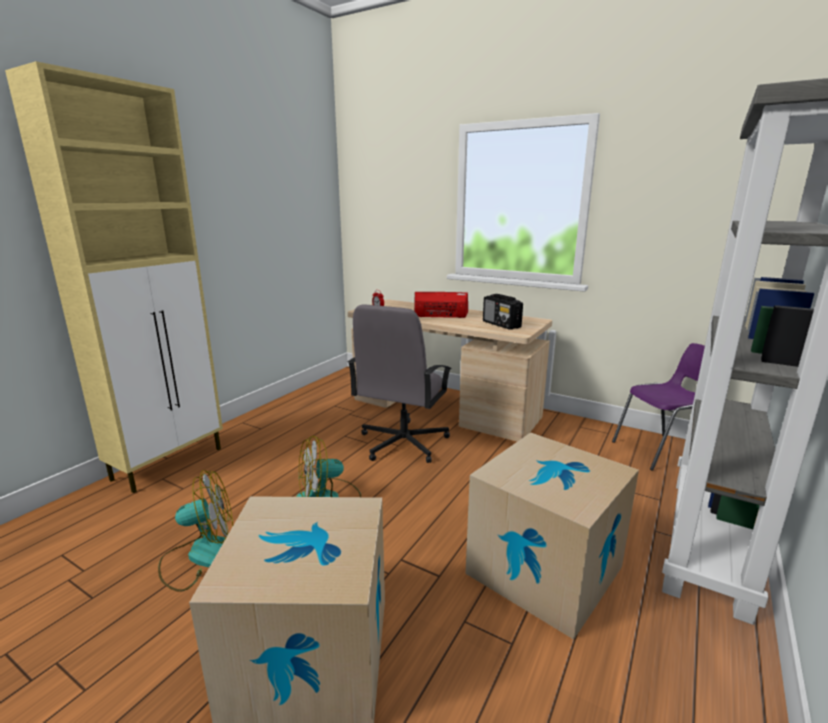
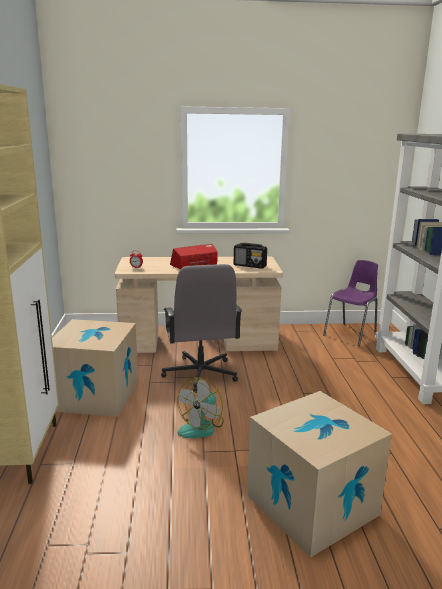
camera: 35 degrees left, 0 degrees up
fan [158,470,233,592] -> none
cardboard box [465,432,639,639] -> cardboard box moved to [52,319,138,417]

